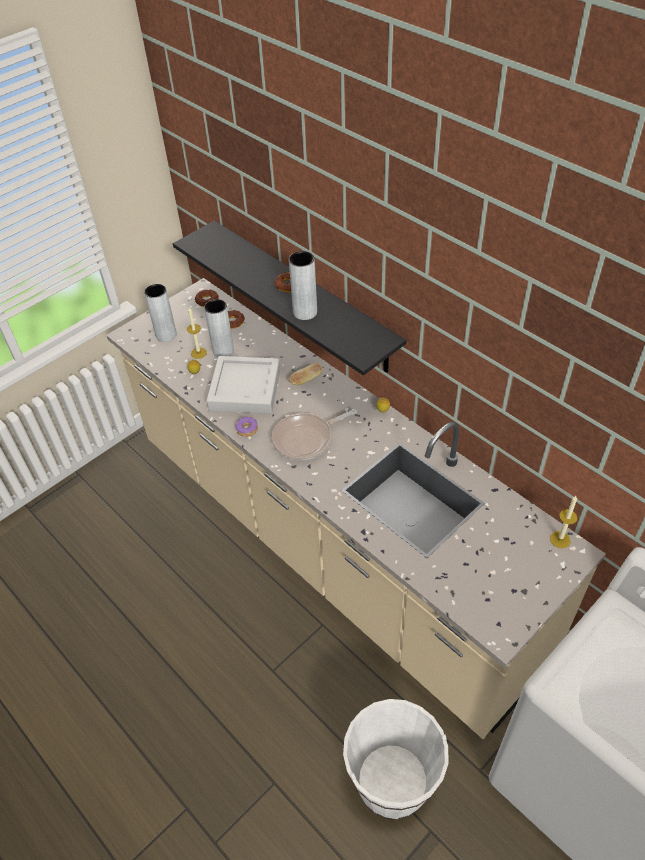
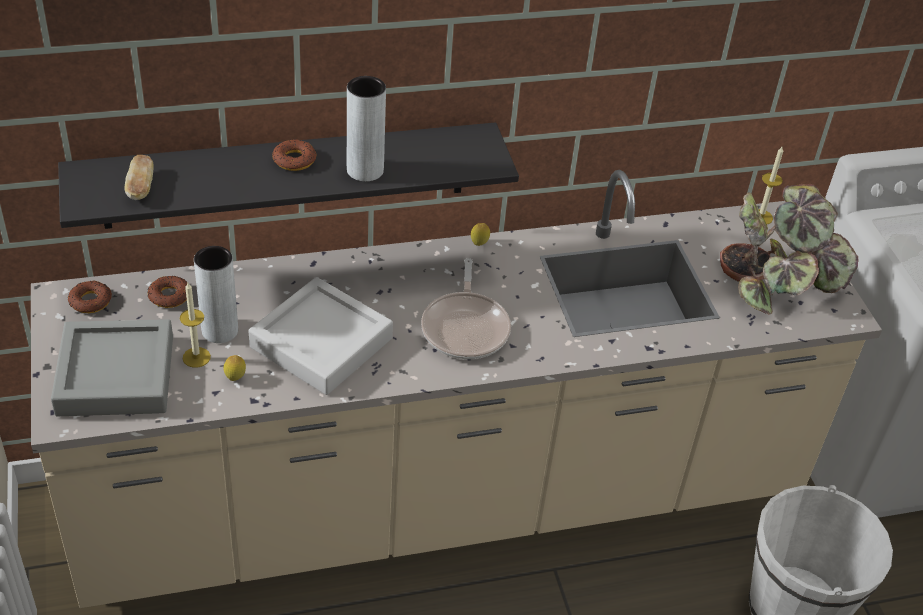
camera: 65 degrees left, 5 degrees down
grey vase [144,284,177,342] -> grey tray [51,319,173,416]
donut [236,417,258,437] -> none
bread [289,363,323,385] -> bread moved to [124,155,154,200]
none -> potted plant [720,184,859,315]

